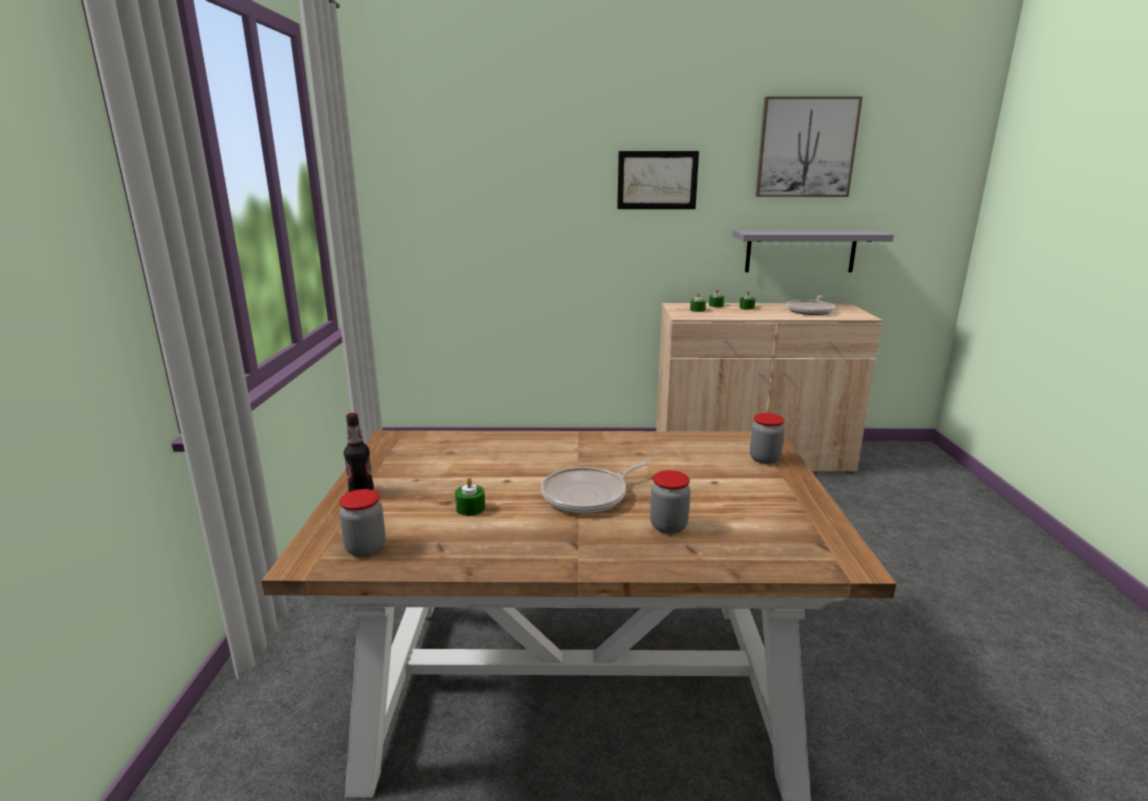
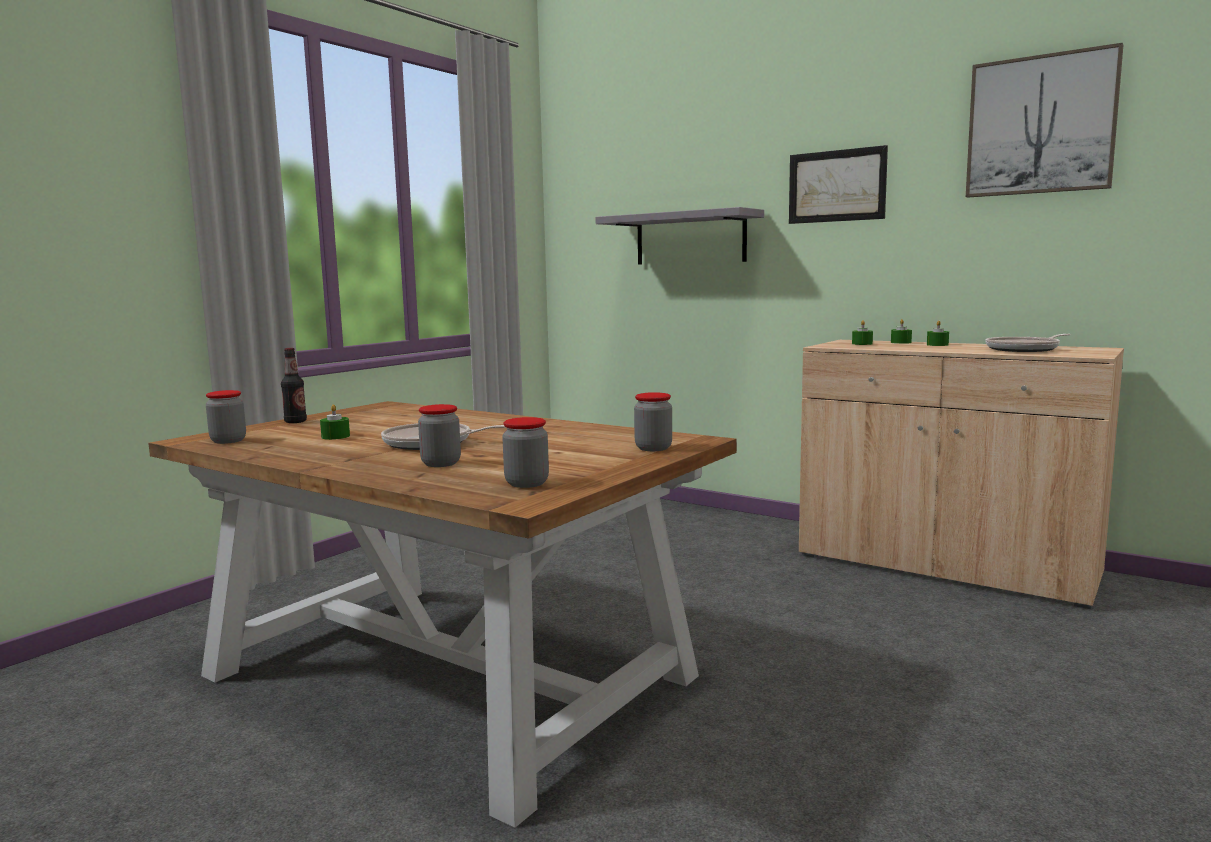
camera: 35 degrees right, 10 degrees down
grey shelf [733,230,894,272] -> grey shelf moved to [595,207,764,265]
none -> jar [502,417,549,488]

